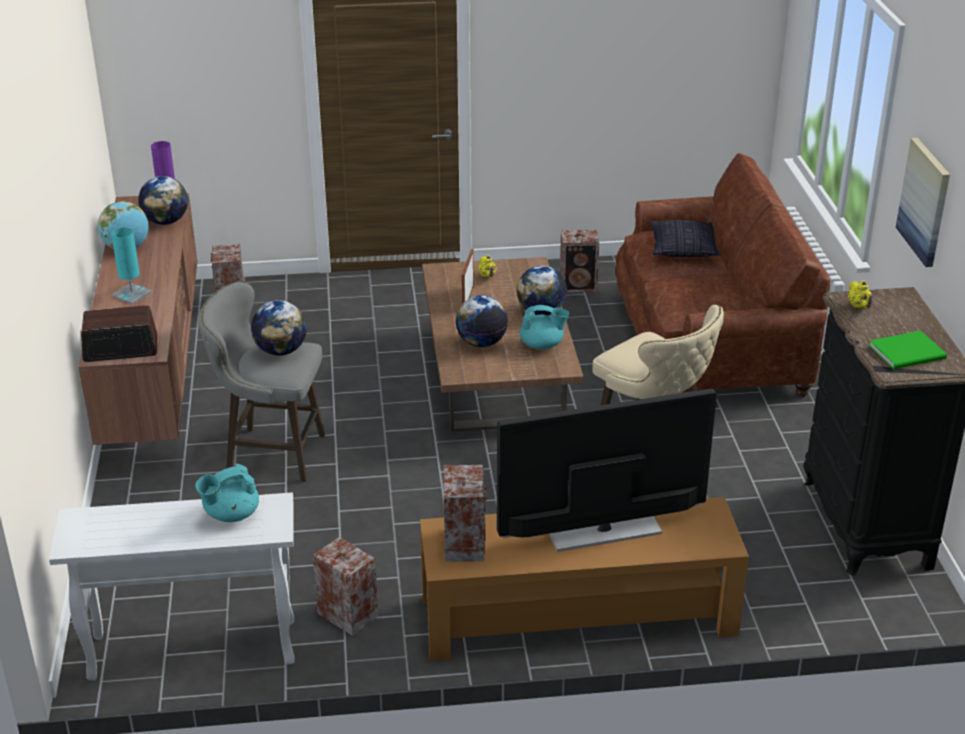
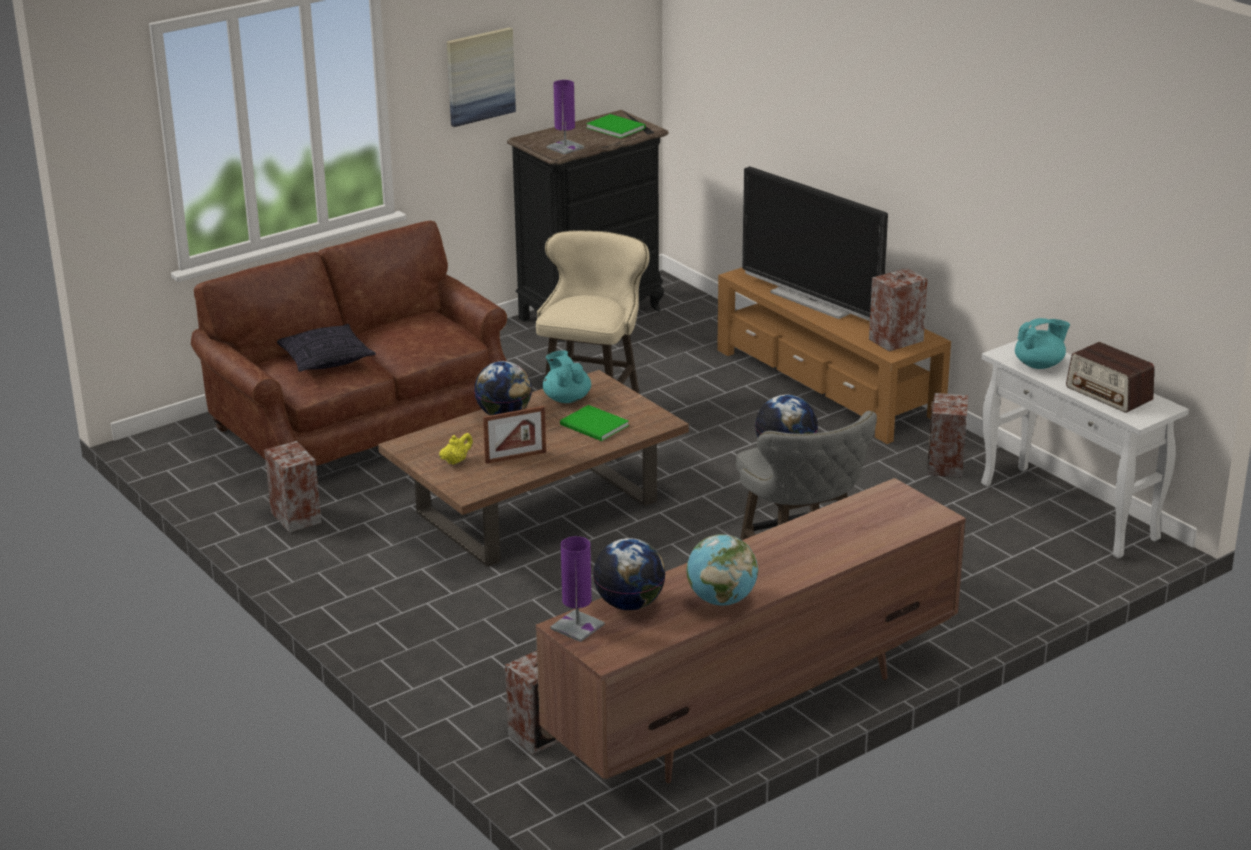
camera: 120 degrees left, 5 degrees down
radio [81,305,157,362] -> radio moved to [1066,342,1154,413]
turquoise table lamp [111,227,152,304] -> none
turquoise teapot [196,464,259,522] -> turquoise teapot turned 45 degrees counterclockwise [1015,318,1070,369]
globe [456,295,508,347] -> green book [560,405,629,441]
yellow teapot [848,280,872,309] -> purple table lamp [546,80,584,155]

